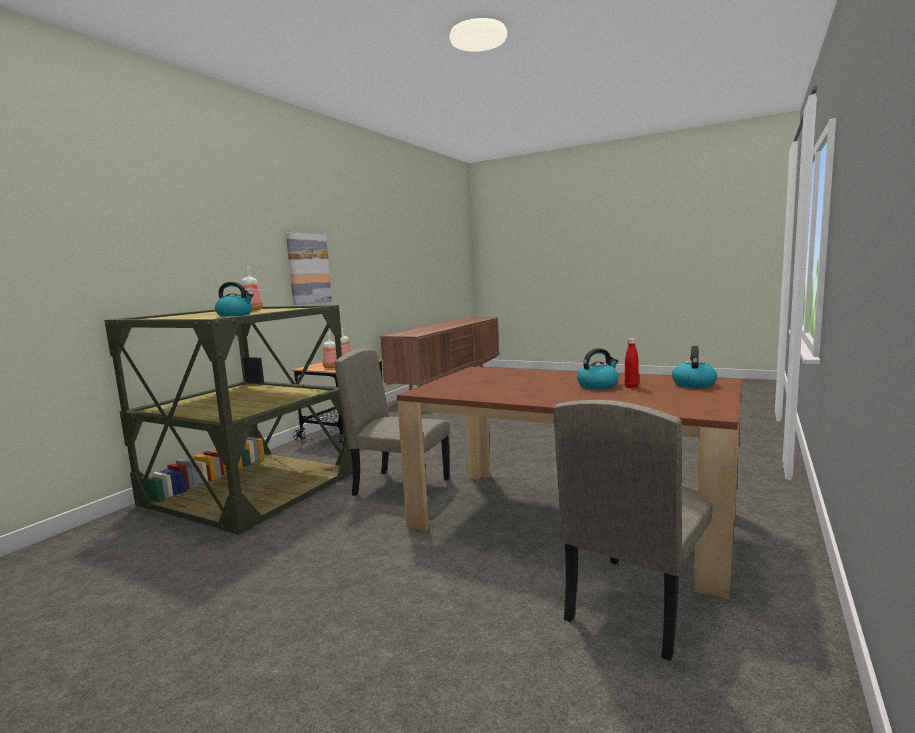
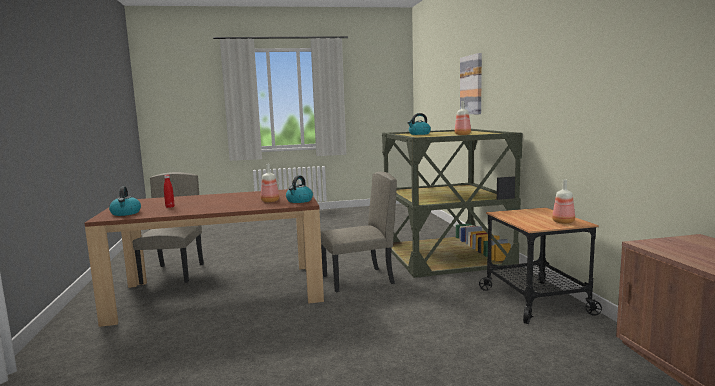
camera: 140 degrees right, 0 degrees up
picture [286,233,332,305] -> picture moved to [460,53,482,114]
bottle [323,333,337,369] -> bottle moved to [261,164,279,202]
kettle [577,348,619,390] -> kettle moved to [286,176,313,203]

